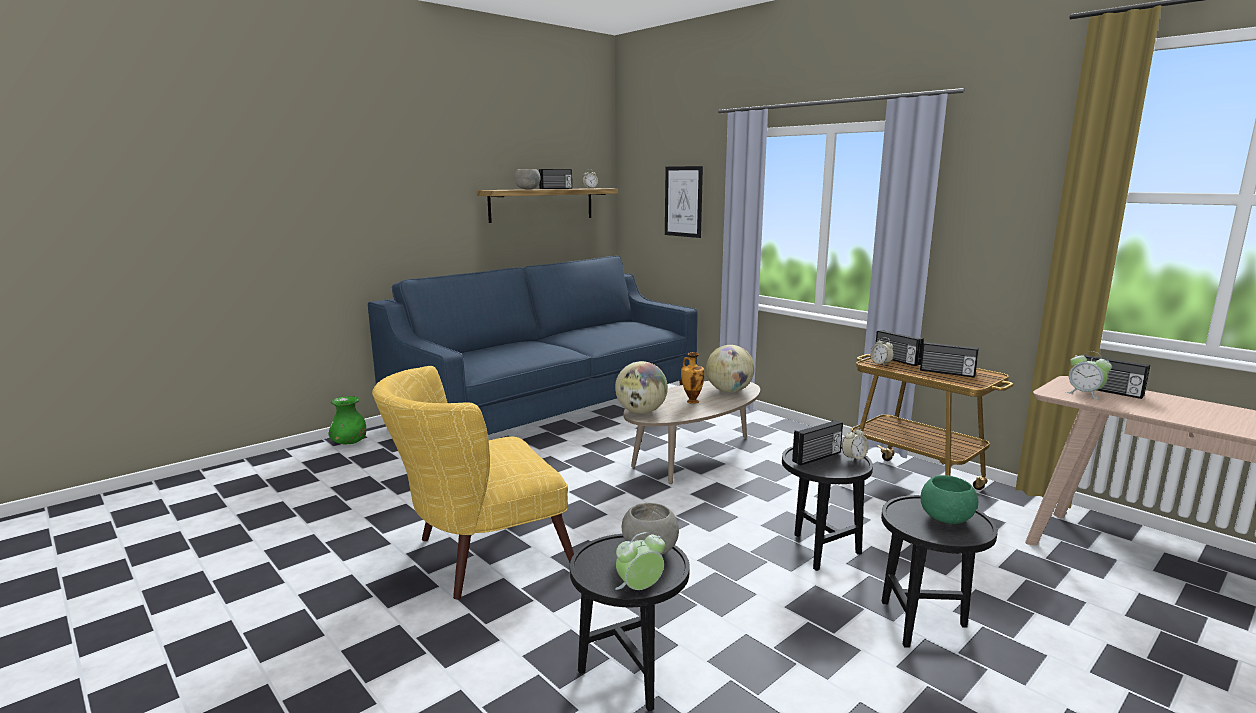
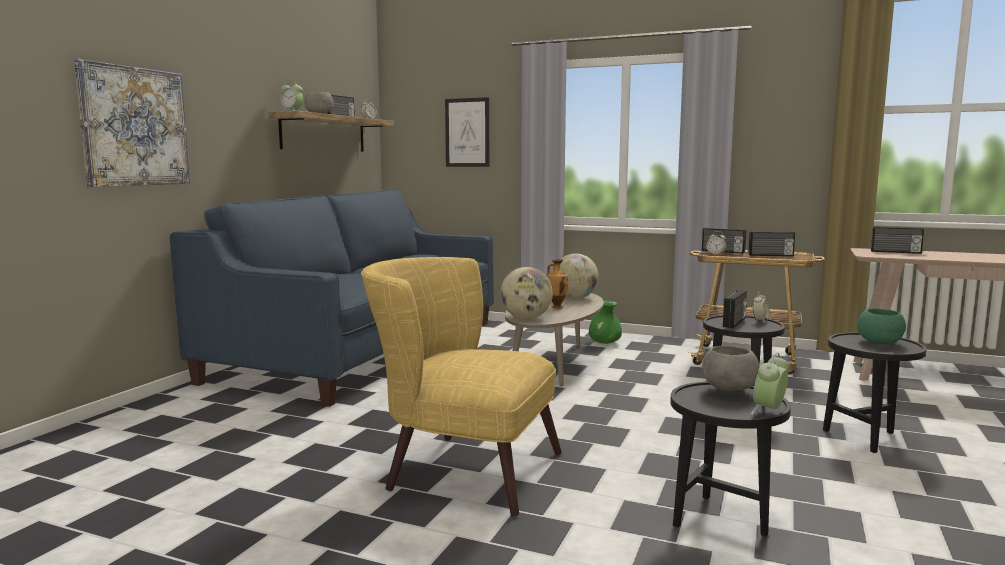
camera: 25 degrees left, 5 degrees down
green vase [328,396,366,445] -> green vase moved to [589,301,622,344]
yellow armchair [372,366,574,600] -> yellow armchair turned 75 degrees clockwise [361,257,562,517]
alarm clock [1066,351,1112,399] -> alarm clock moved to [280,81,303,111]
none -> picture [74,59,190,187]

